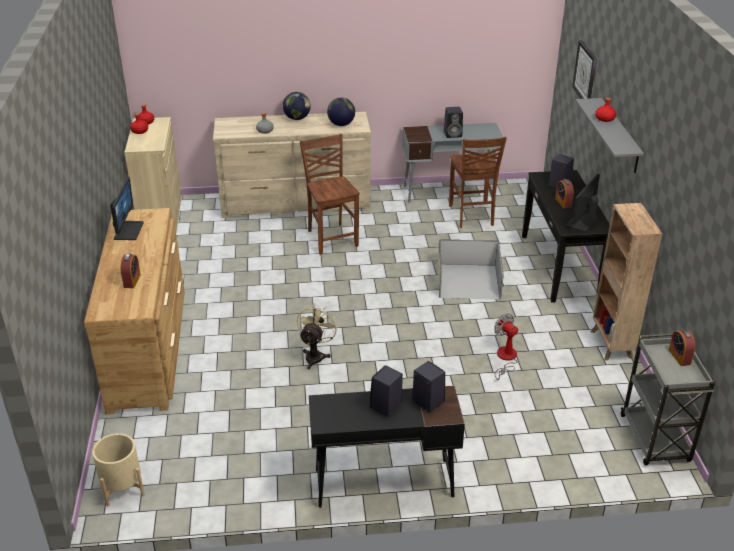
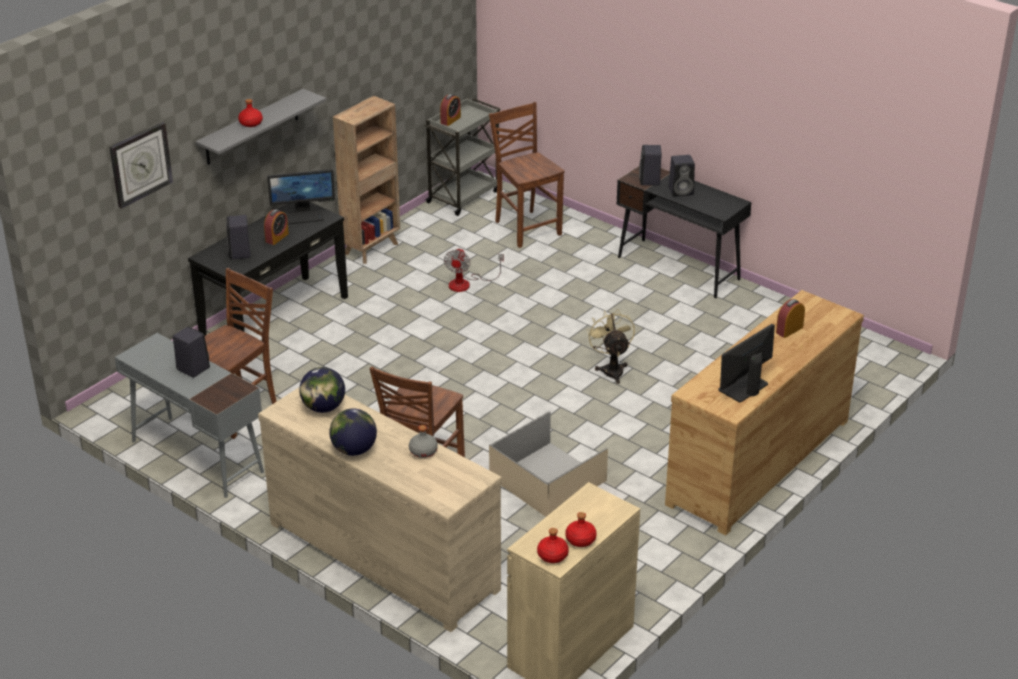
camera: 135 degrees left, 0 degrees up
beige planter [92,433,145,506] -> none
beige fan [297,304,339,370] -> beige fan turned 105 degrees clockwise [587,309,635,384]
beige storage box [438,239,504,300] -> beige storage box moved to [489,411,608,517]
none -> brown chair [489,102,564,248]

